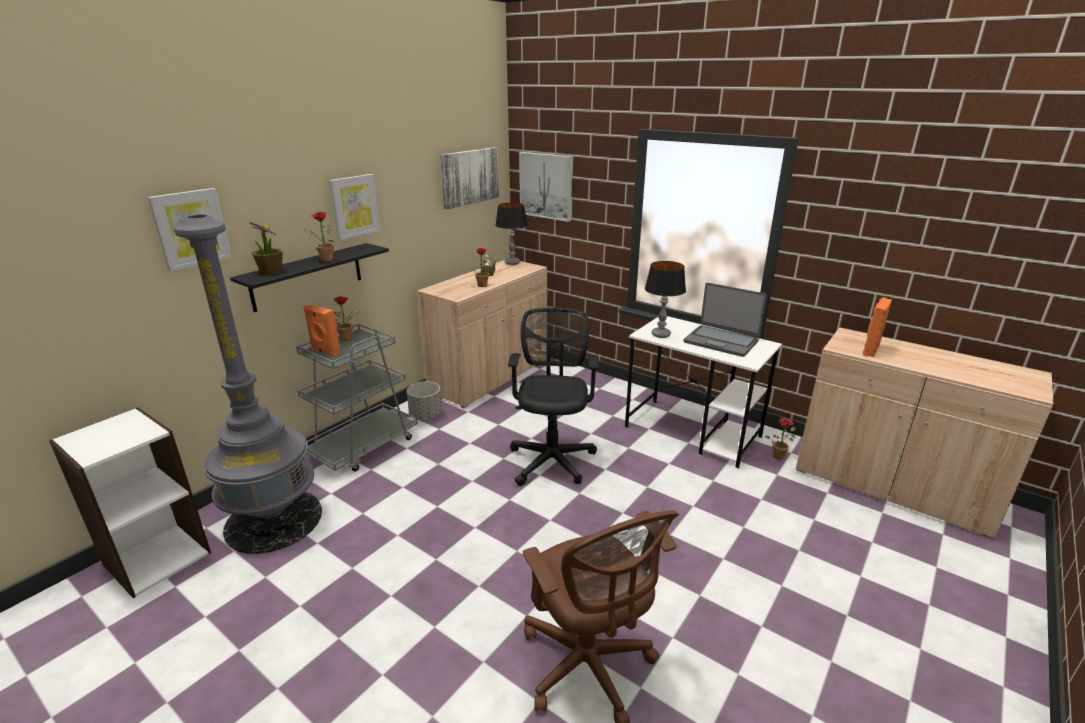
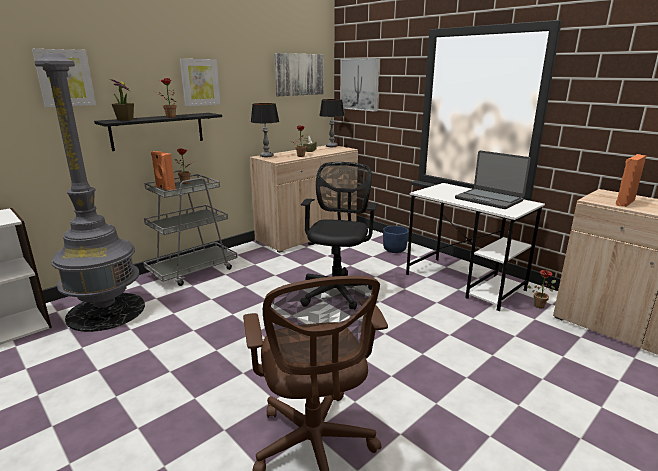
camera: 10 degrees right, 5 degrees down
grey planter [407,381,442,420] -> none
table lamp [645,261,686,338] -> table lamp moved to [251,103,279,157]
none -> blue planter [383,226,409,253]

